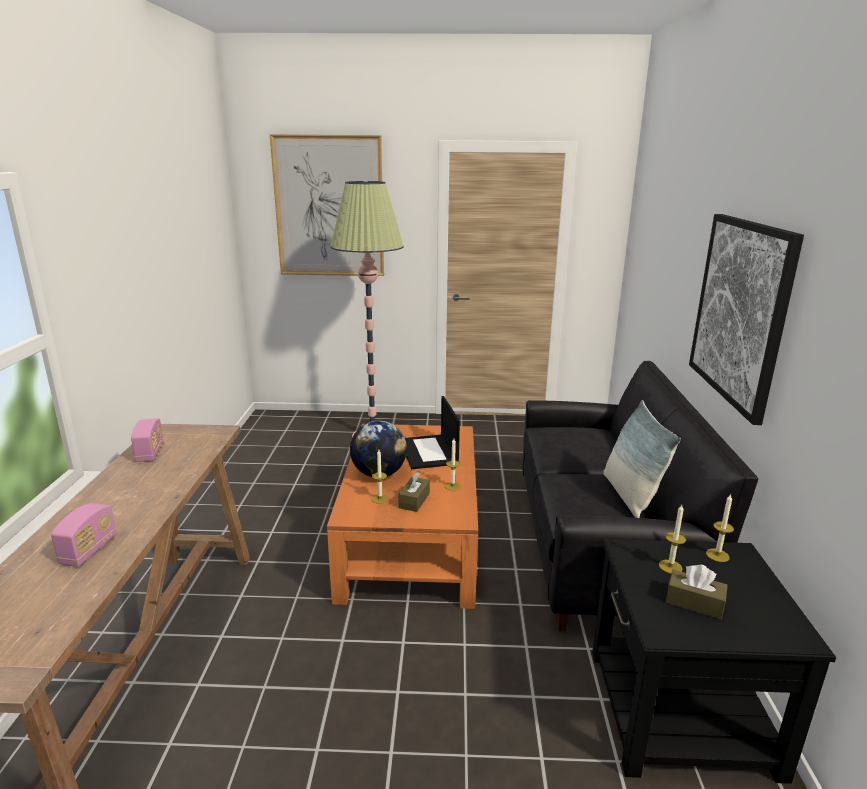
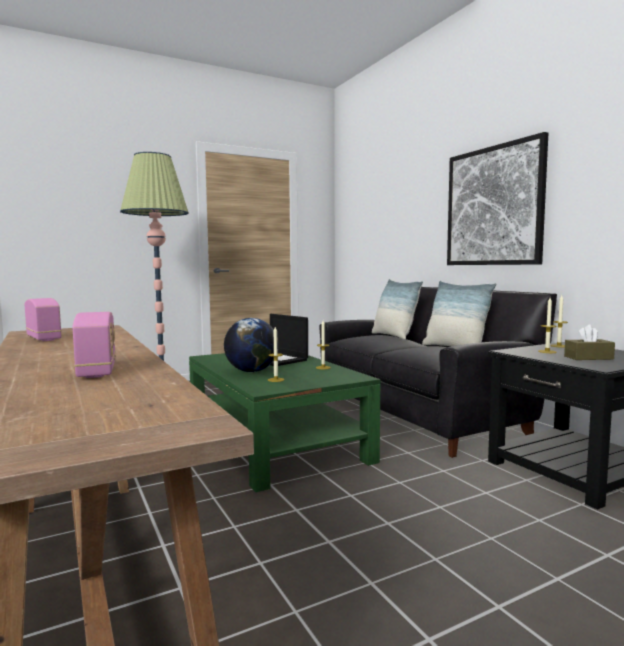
camera: 30 degrees left, 15 degrees down
picture [270,134,384,276] -> none
orange coffee table [327,424,478,609] -> green coffee table [189,353,380,492]
brown tissue box [398,472,430,512] -> none
none -> pillow [372,279,423,340]

